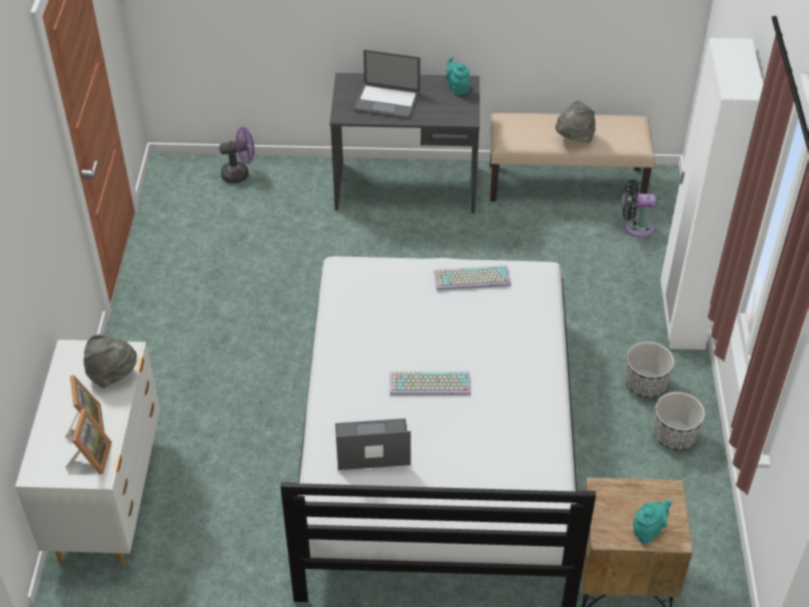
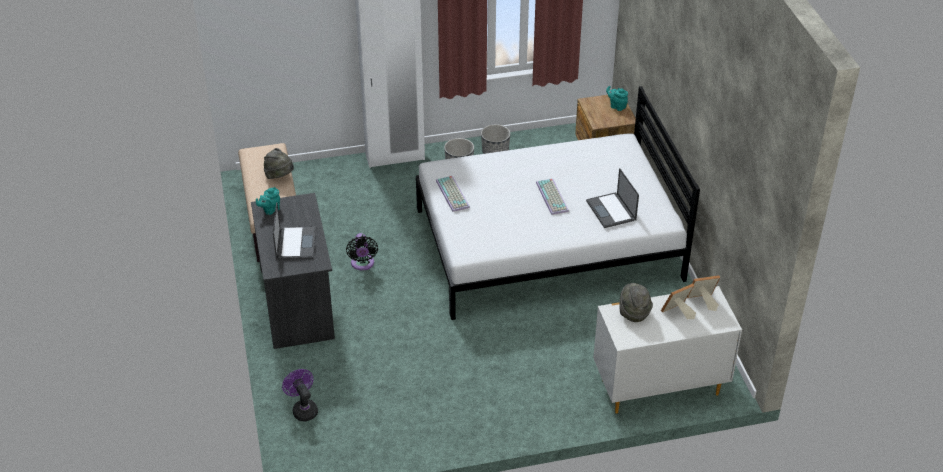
camera: 105 degrees left, 5 degrees down
black fan [623,179,656,238] -> black fan moved to [346,233,378,270]

